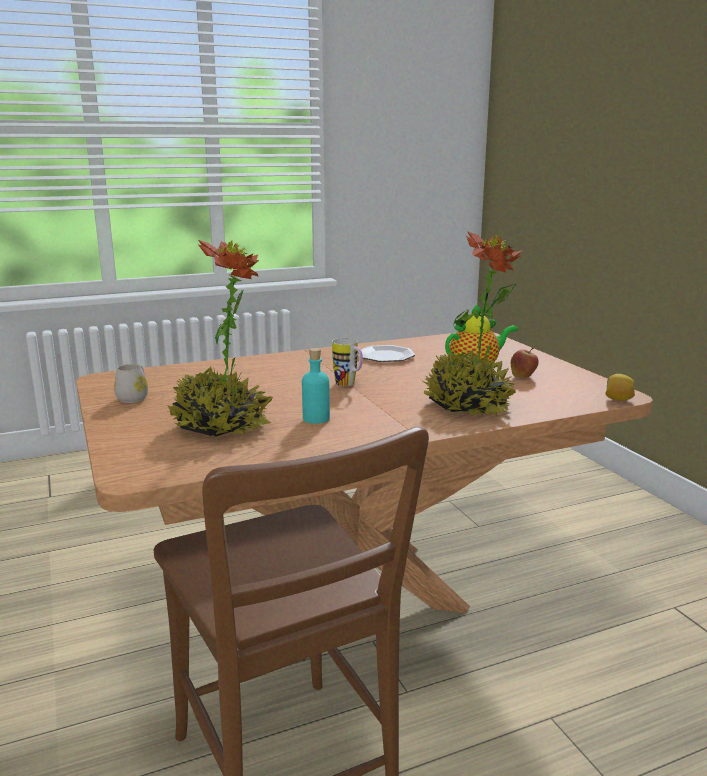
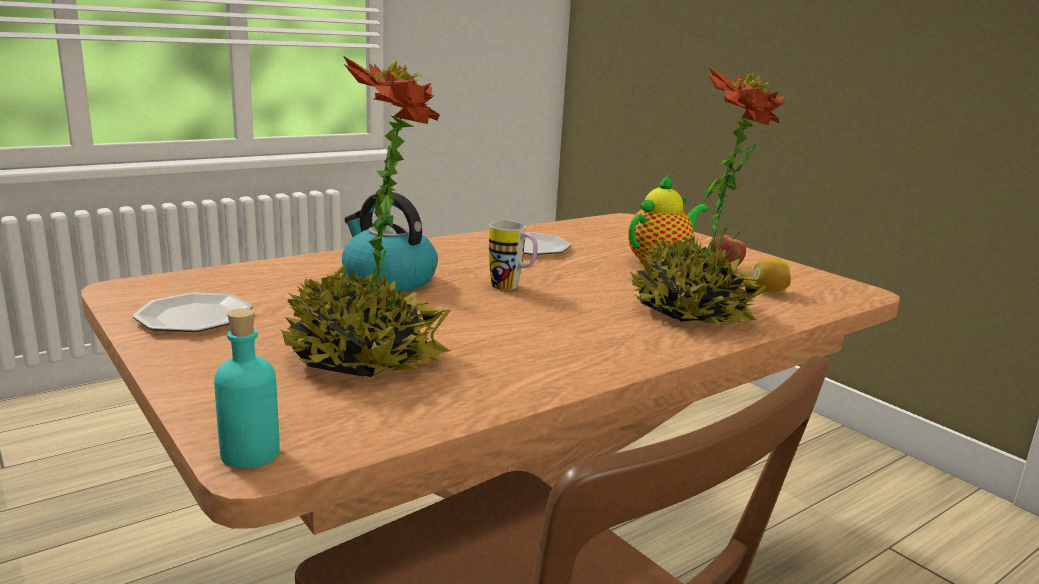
camera: 15 degrees left, 0 degrees up
white mug [114,364,148,403] -> plate [133,292,253,332]
turquoise bottle [302,348,330,424] -> turquoise bottle moved to [214,308,280,468]
lemon [606,374,635,401] -> lemon moved to [753,257,791,292]
none -> kettle [342,192,438,292]

